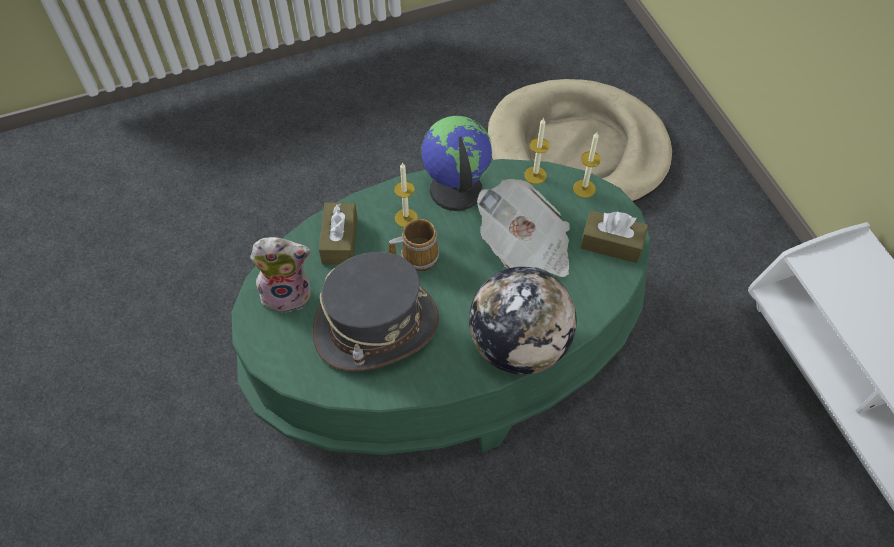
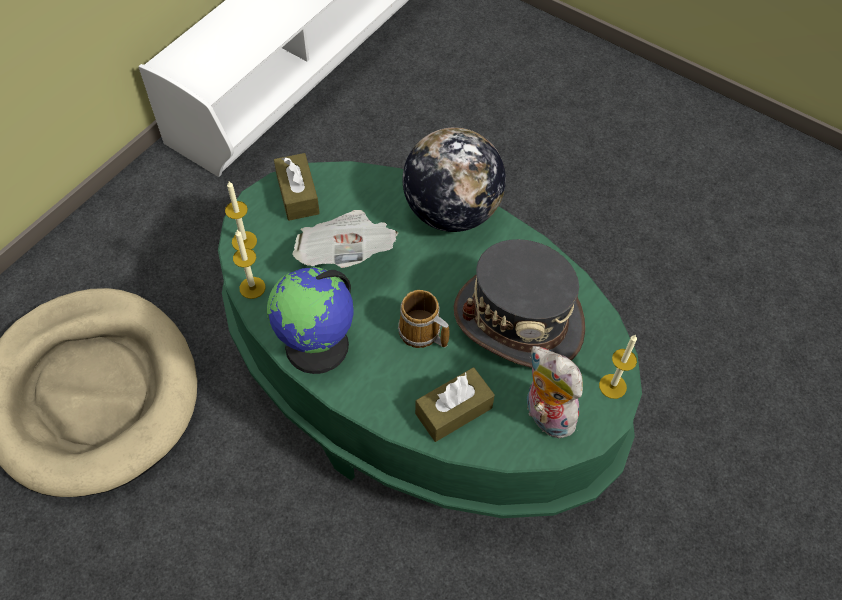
camera: 125 degrees left, 0 degrees up
candle [394,162,418,227] -> candle moved to [599,334,637,399]

